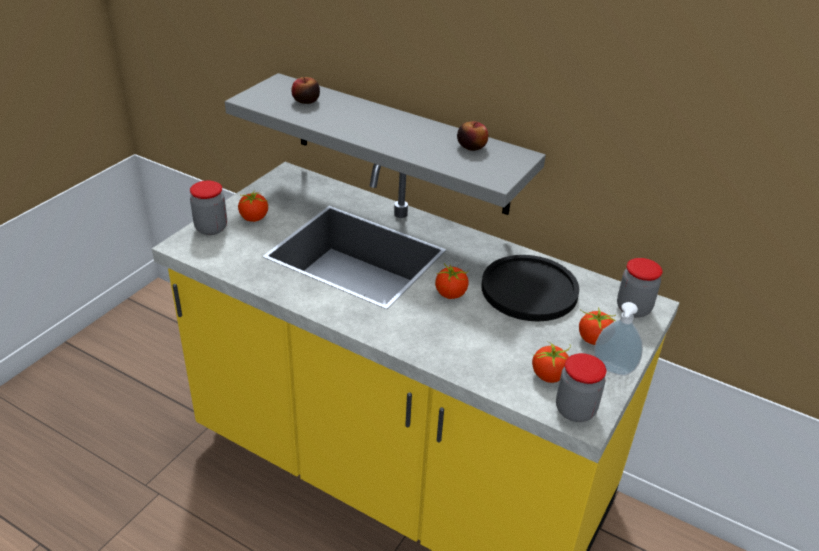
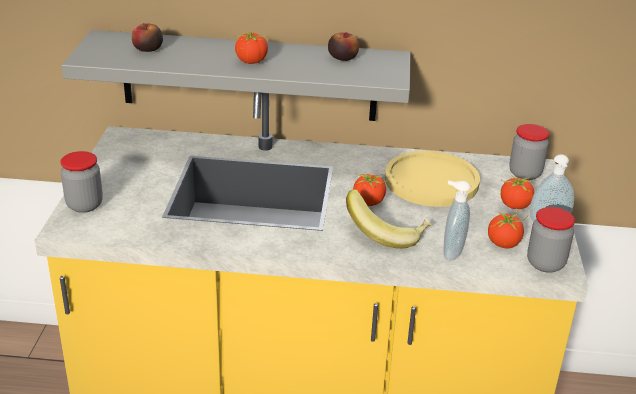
camera: 25 degrees left, 5 degrees down
tomato [238,190,268,222] -> tomato moved to [235,31,268,64]
black plate [481,255,579,322] -> yellow plate [385,151,480,207]
none -> banana [346,189,431,249]
none -> soap dispenser [444,181,471,261]

